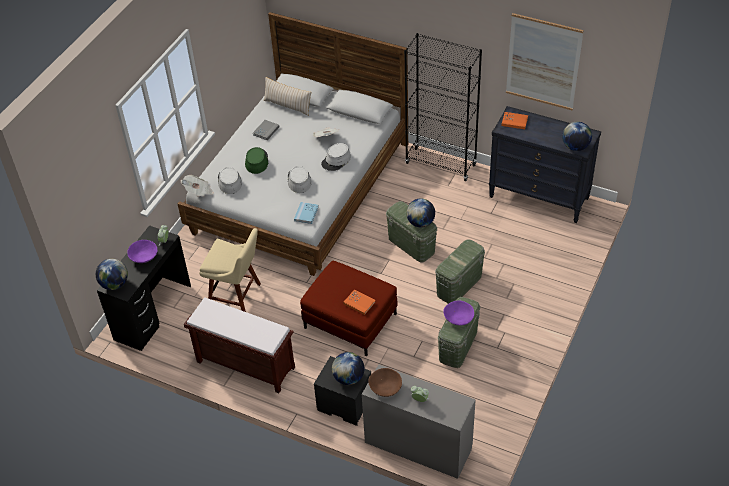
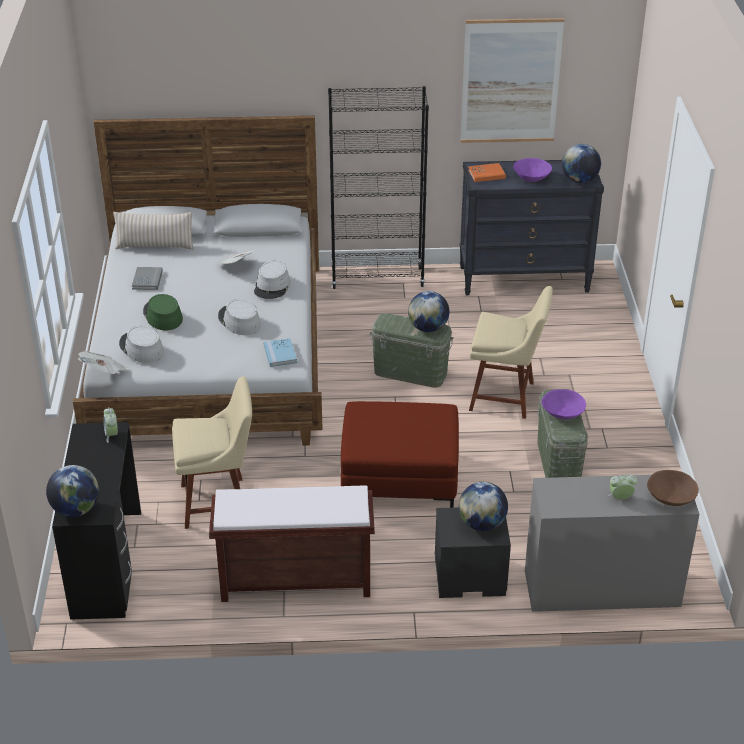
camera: 30 degrees left, 10 degrees down
purple bowl [127,240,158,263] -> purple bowl moved to [513,158,552,182]
orange book [343,289,376,315] -> none
brown bowl [368,368,402,397] -> brown bowl moved to [647,470,699,506]
green storage box [435,239,485,304] -> beige chair [469,286,553,419]

